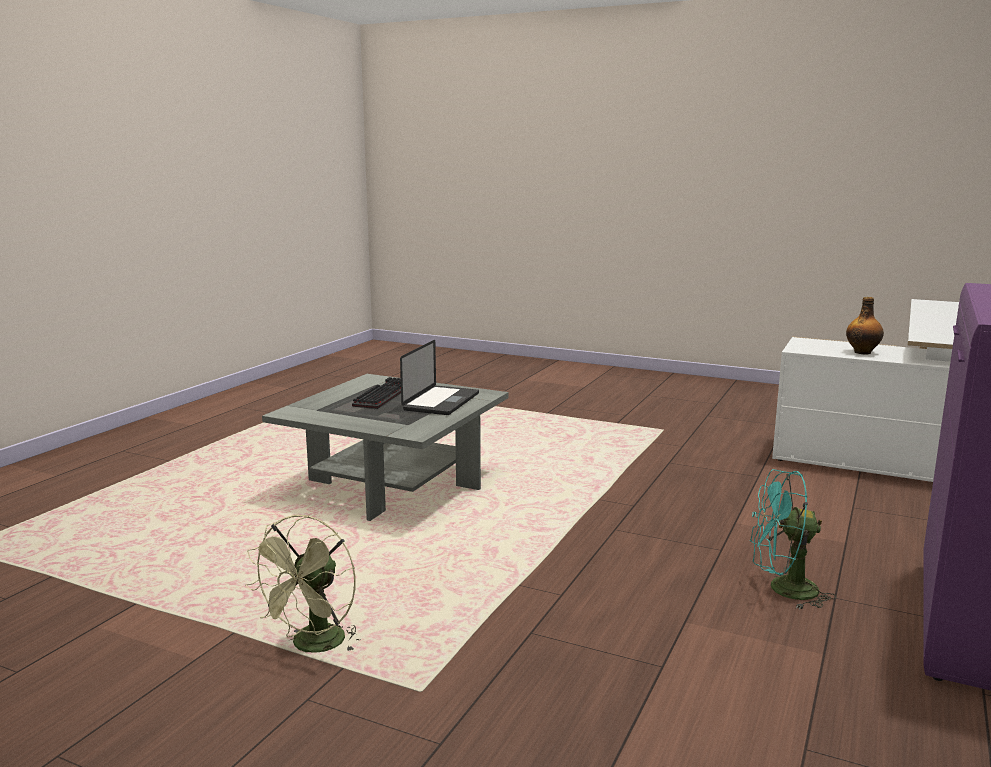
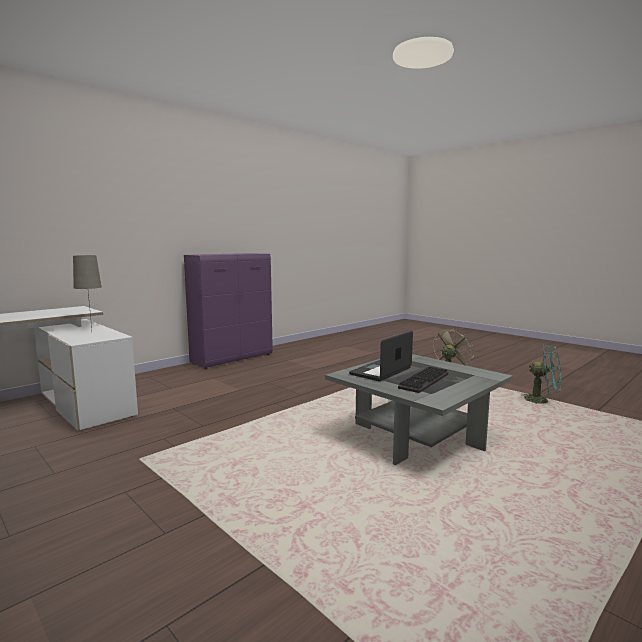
camera: 160 degrees left, 5 degrees down
turquoise fan [750,469,836,610] -> turquoise fan moved to [521,345,561,404]
bottle [846,297,884,354] -> beige table lamp [73,255,102,329]

